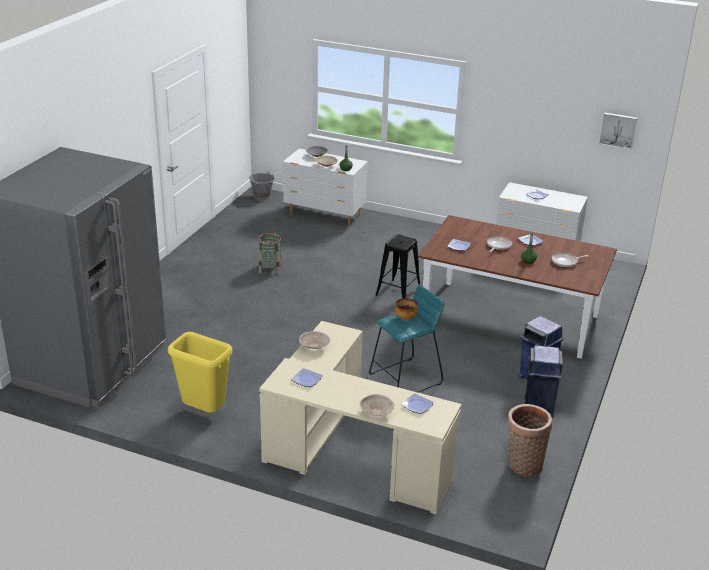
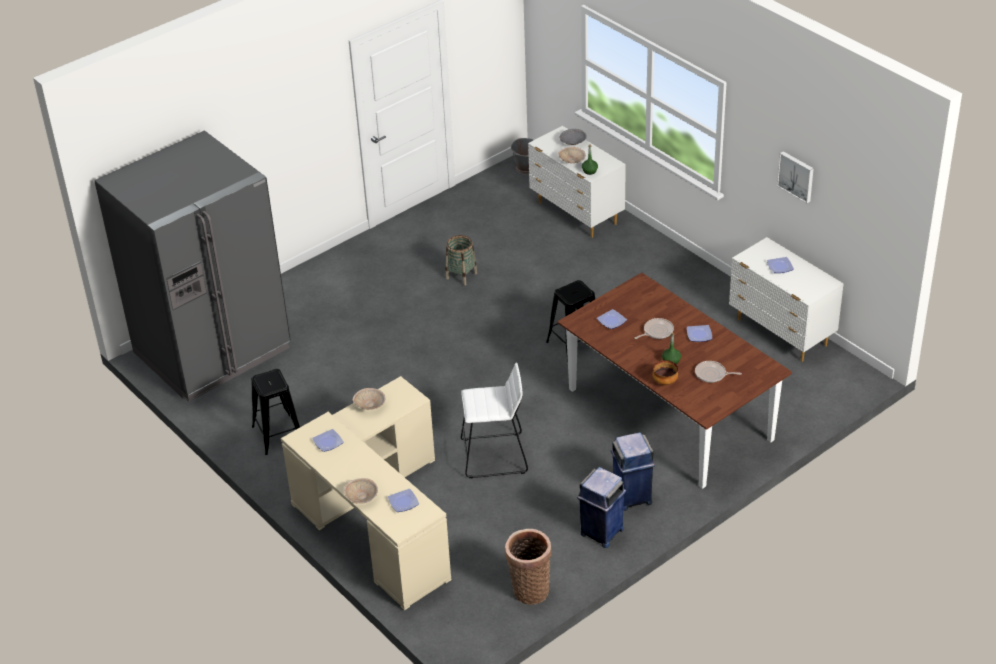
camera: 30 degrees right, 10 degrees up
yellow trash can [168,332,232,413] -> black stool [251,369,300,455]
turquoise stool [369,284,444,392] -> white stool [461,362,528,478]
bowl [395,298,418,320] -> bowl moved to [652,360,678,385]
picture [599,112,637,150] -> picture moved to [777,151,814,204]

